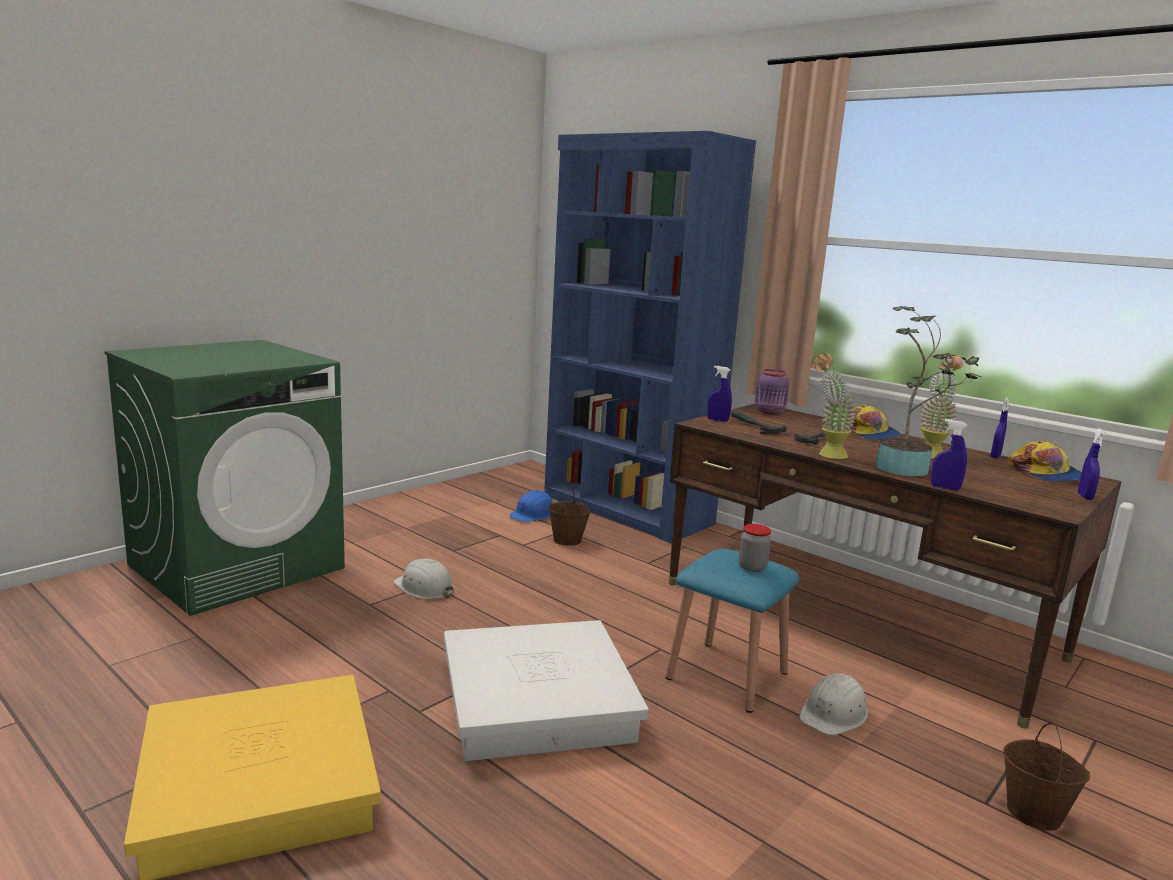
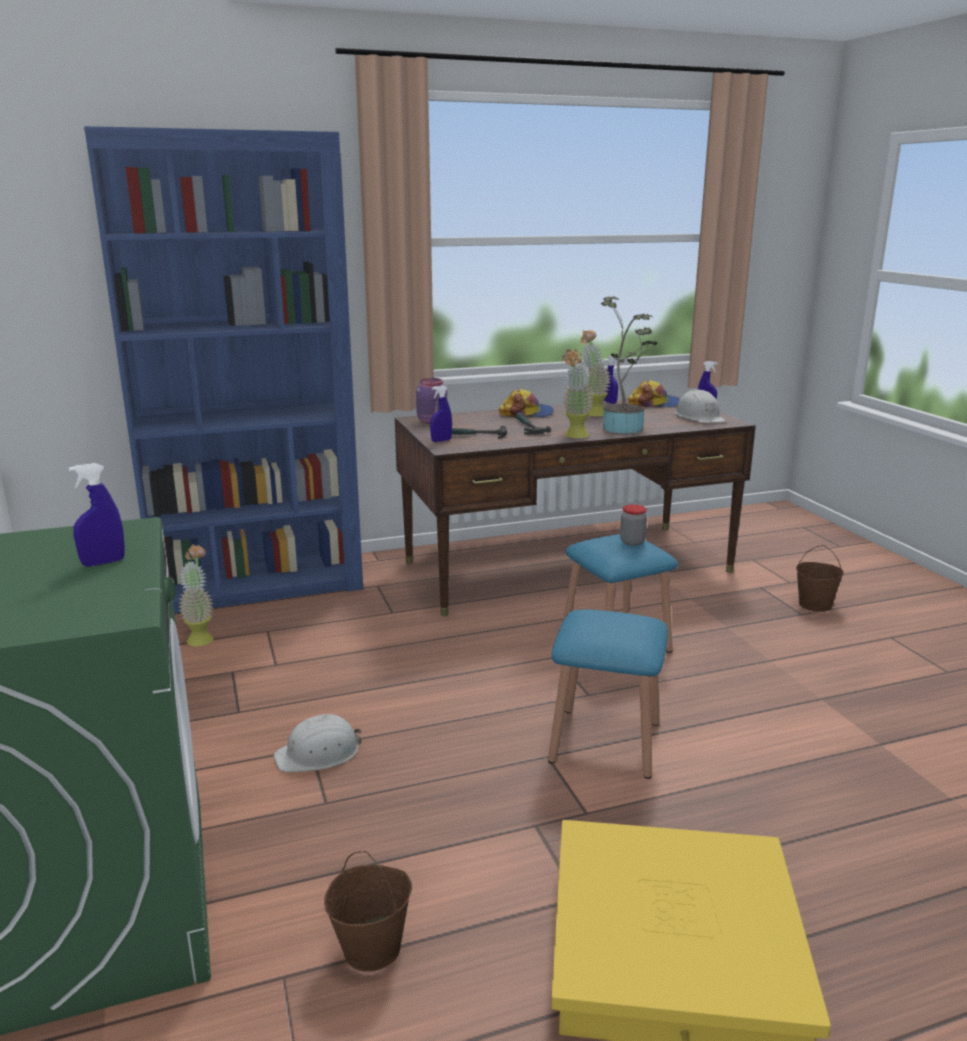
camera: 60 degrees left, 5 degrees up
white storage box [444,620,649,761] -> blue stool [548,609,668,779]
blue hard hat [509,490,553,522] -> potted plant [179,544,214,646]
brown bucket [548,486,591,546] -> brown bucket moved to [324,851,412,972]
white hard hat [799,673,868,735] -> white hard hat moved to [675,389,725,423]
blue spray bottle [931,419,967,490] -> blue spray bottle moved to [69,463,125,566]

